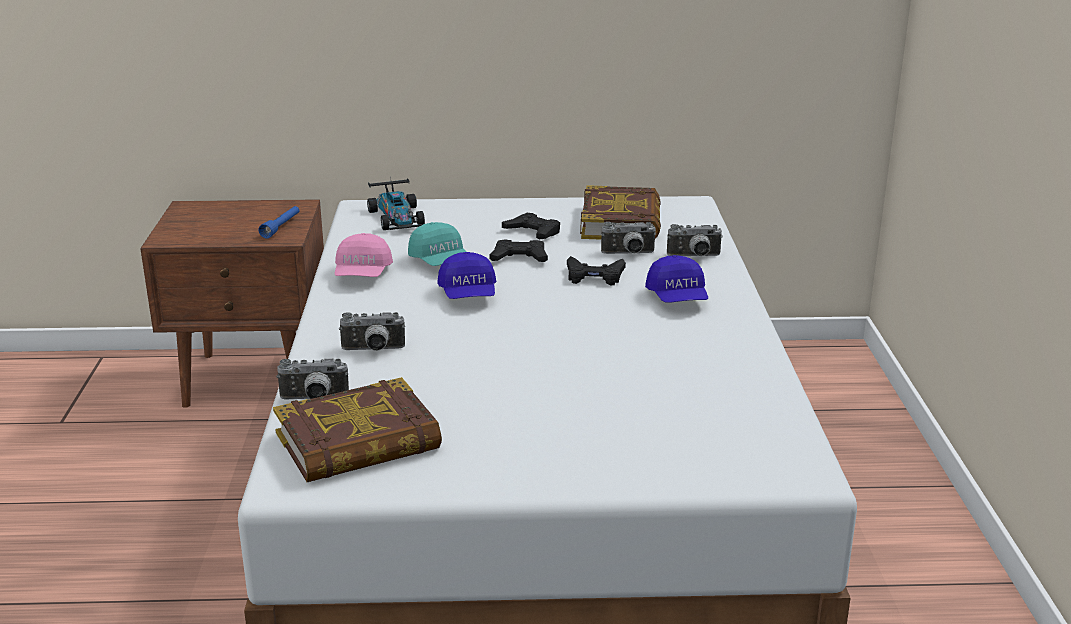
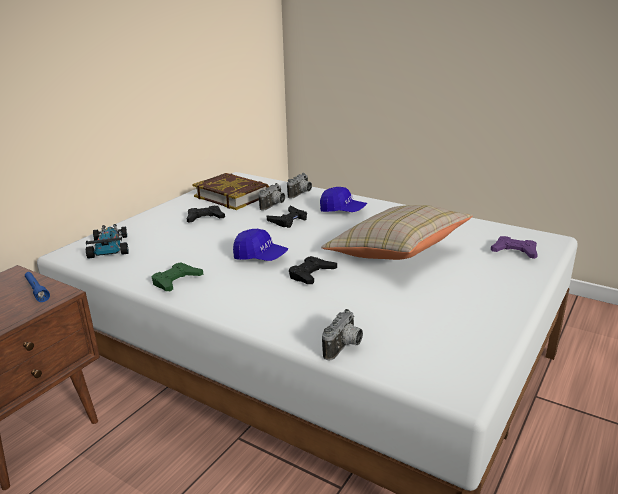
camera: 55 degrees left, 0 degrees up
book [273,377,442,482] -> none
pink cap [335,233,393,277] -> green game controller [152,262,203,291]
camera [339,312,405,351] -> none
toy car [367,177,425,230] -> toy car turned 120 degrees counterclockwise [86,224,129,259]
turquoise cap [408,222,466,266] -> none
black game controller [489,239,548,262] -> black game controller moved to [289,256,337,284]
none -> beige pillow [321,205,473,260]
none -> purple game controller [491,236,538,259]

